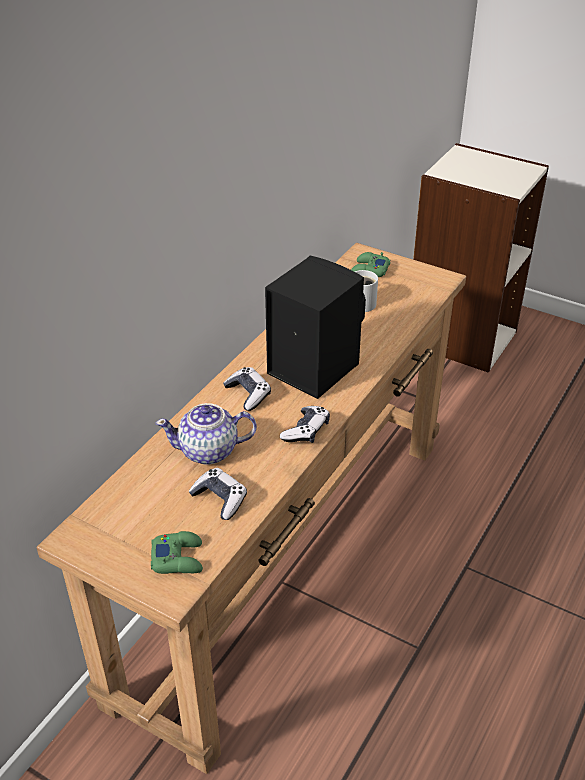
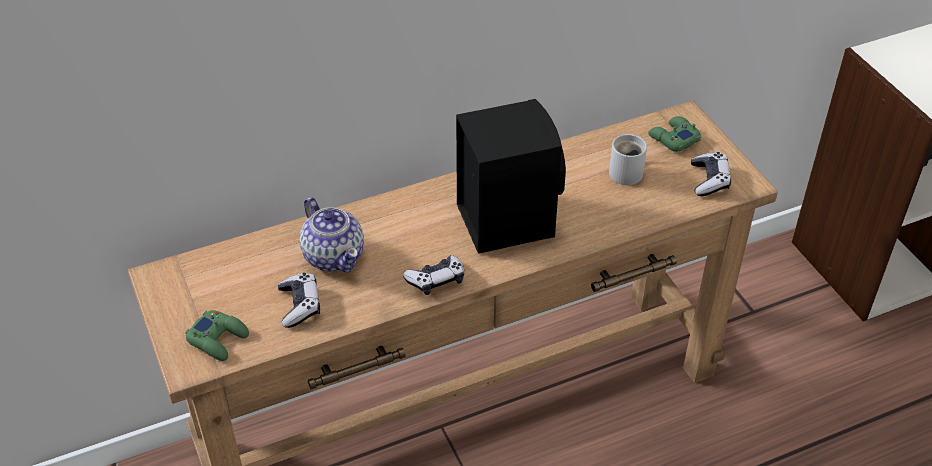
camera: 35 degrees right, 5 degrees up
teapot [156,403,257,465] -> teapot turned 150 degrees counterclockwise [300,197,364,272]
game controller [223,367,271,411] -> game controller moved to [691,152,731,196]

